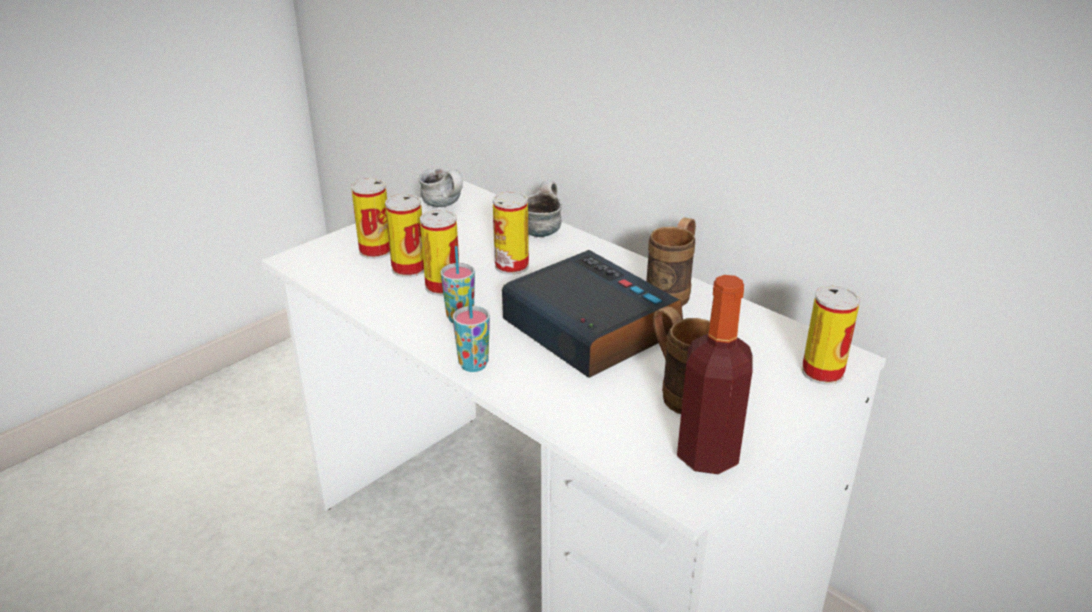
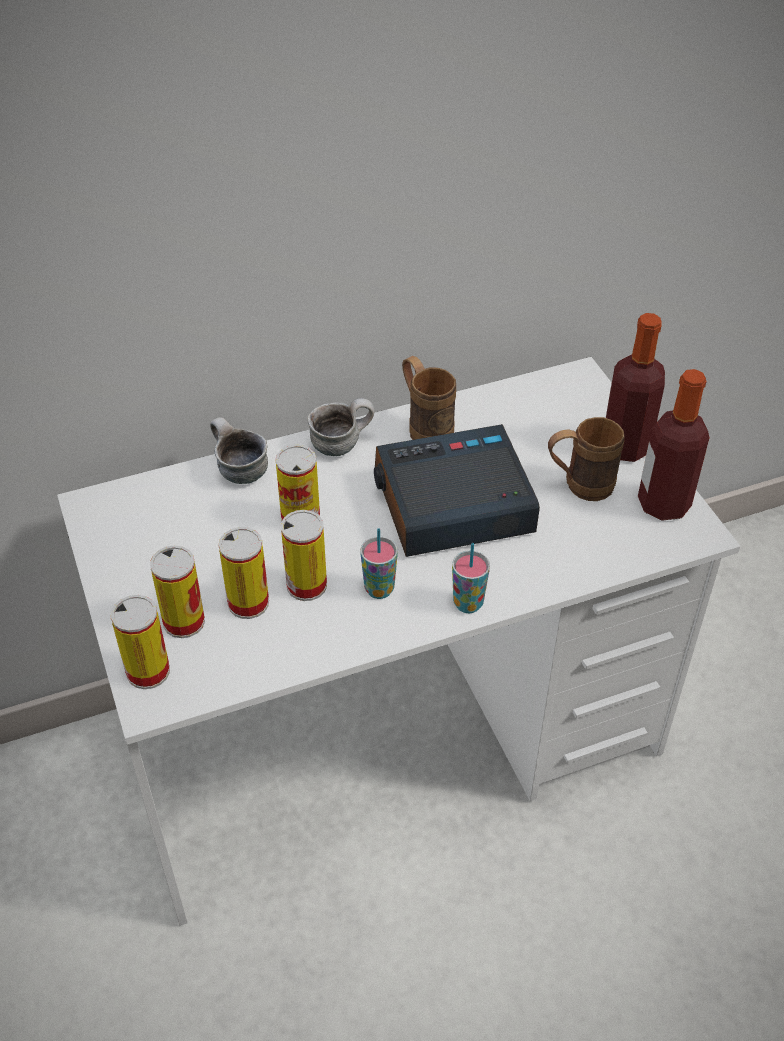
camera: 65 degrees left, 15 degrees up
mug [419,168,463,207] -> mug moved to [307,398,374,456]
can [802,286,860,385] -> can moved to [111,595,170,689]
none -> bottle [606,313,665,462]

